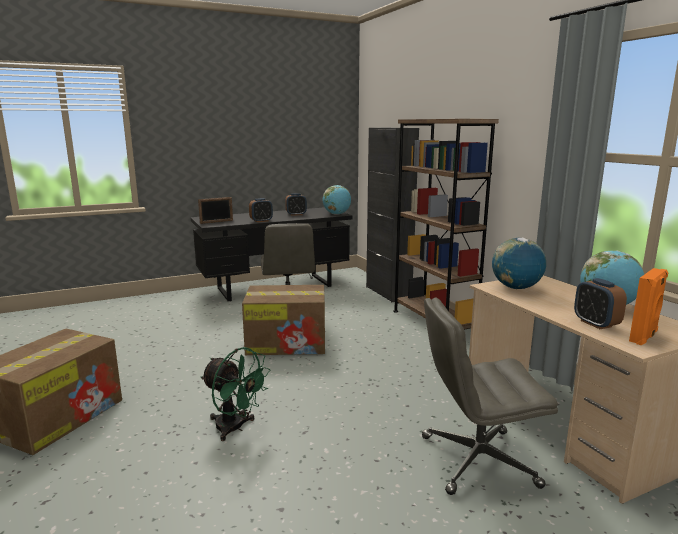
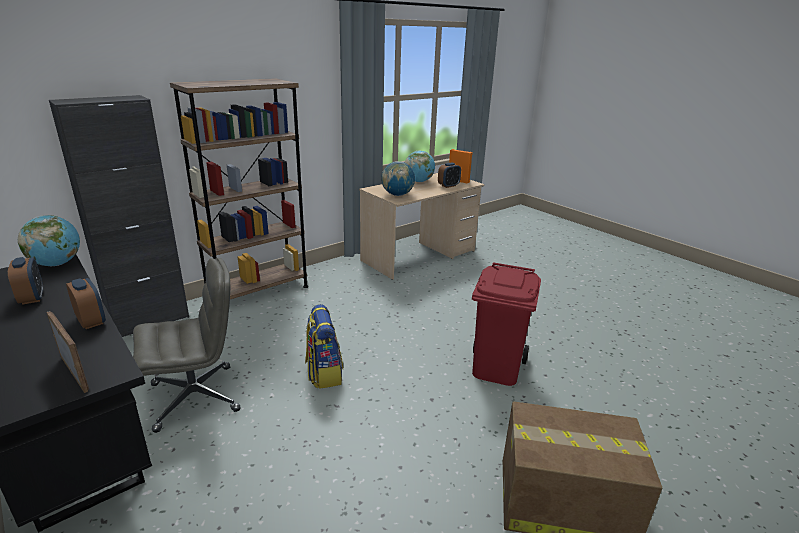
camera: 105 degrees left, 10 degrees up
green fan [201,347,271,441] -> red trash can [472,263,541,386]
cardboard box [242,285,325,355] -> backpack [305,304,343,389]
grey office chair [422,298,558,495] -> none

